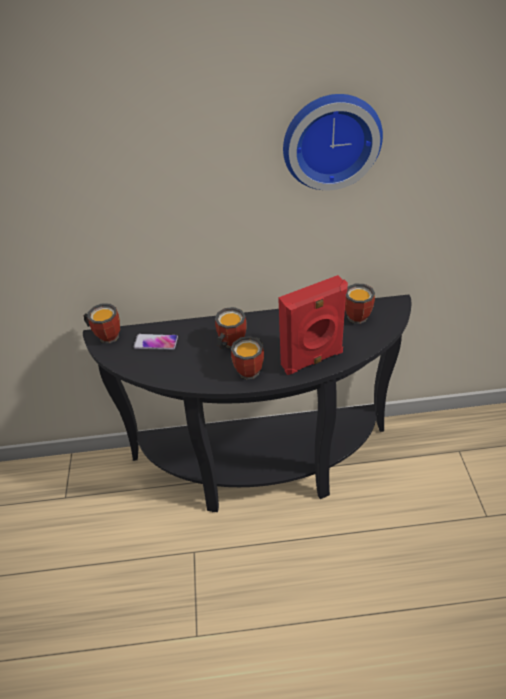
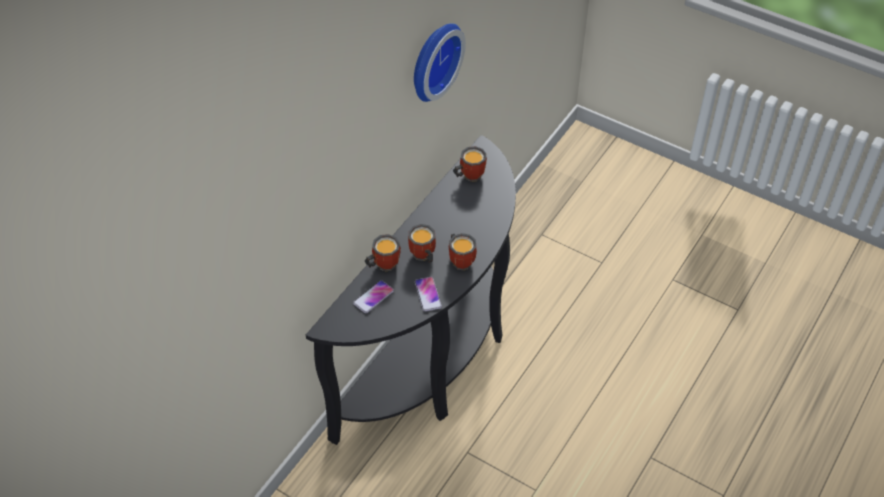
camera: 55 degrees left, 5 degrees up
mug [83,303,120,343] -> mug moved to [365,234,401,271]
red speaker [278,275,348,375] -> none
none -> phone [415,277,442,311]

